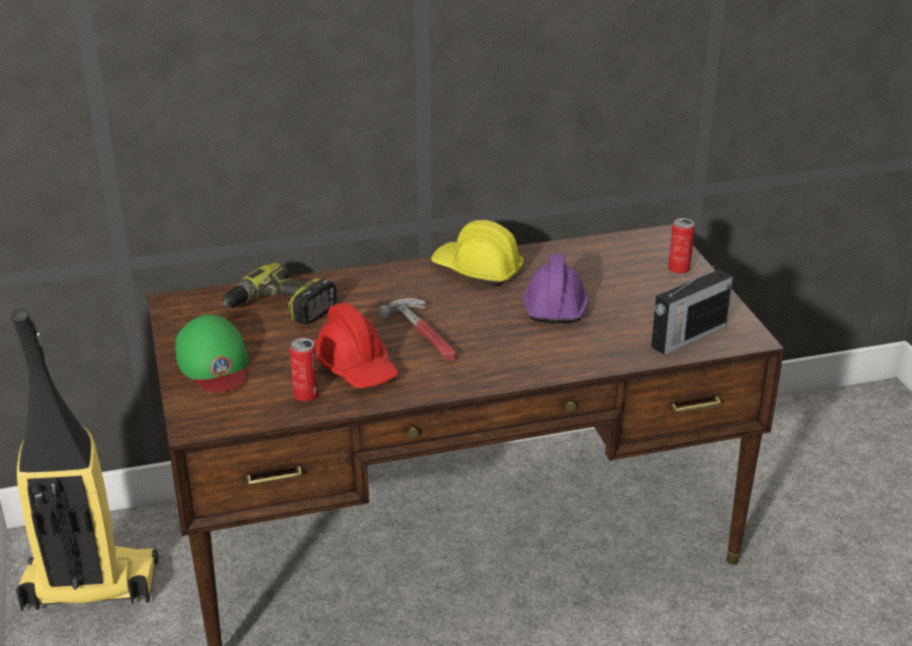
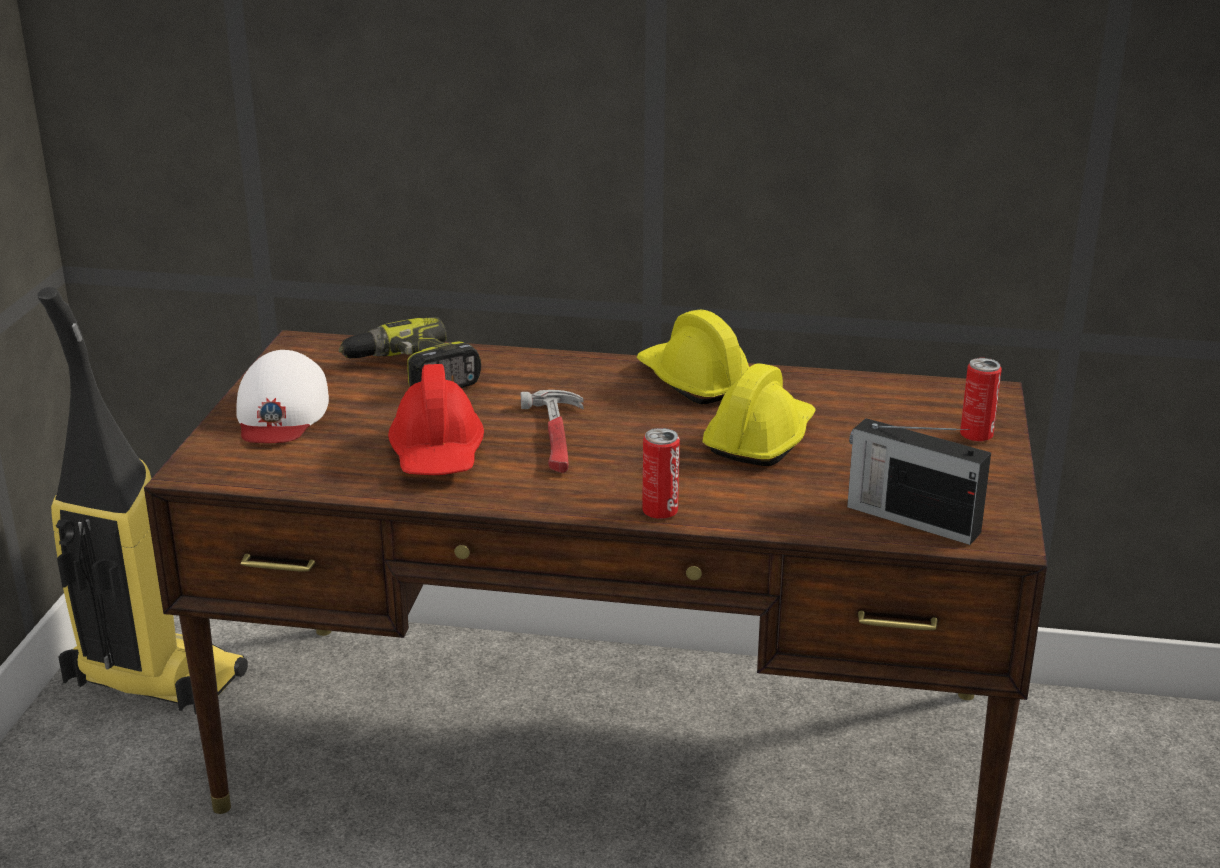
camera: 25 degrees right, 5 degrees down
green cap [175,315,248,392] -> white cap [236,350,329,443]
can [290,338,319,401] -> can moved to [642,428,680,519]
purple hard hat [523,253,589,323] -> yellow hard hat [703,363,816,466]
radio [651,262,733,355] -> radio turned 45 degrees clockwise [847,418,991,545]

